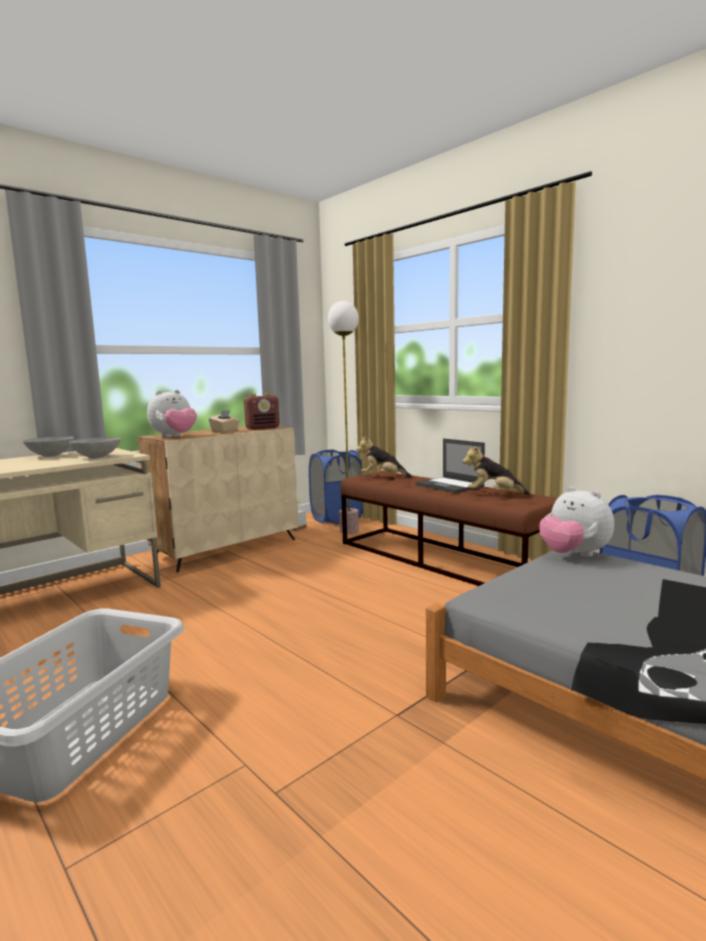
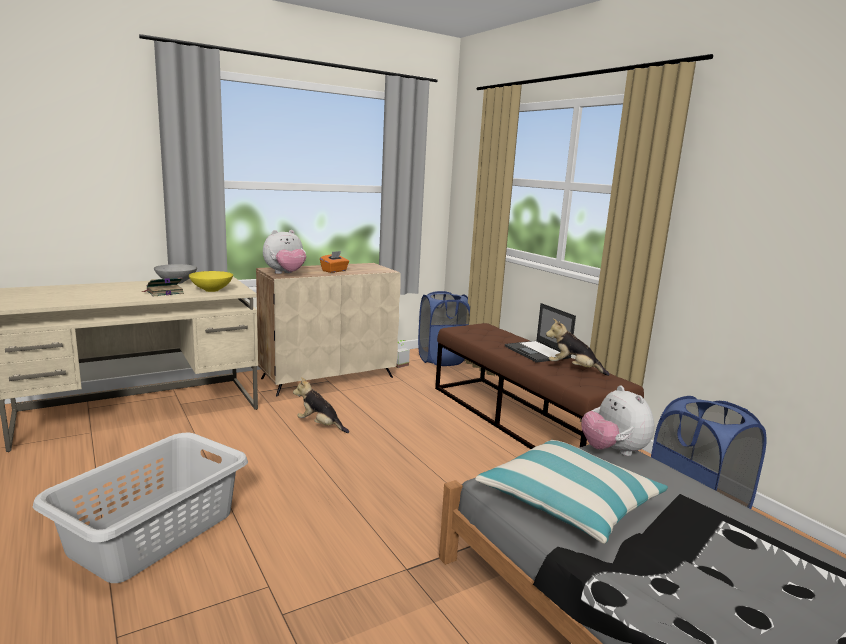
camera: 10 degrees right, 5 degrees up
grey bowl [69,437,121,459] -> yellow bowl [189,271,233,292]
beige tissue box [208,410,240,433] -> orange tissue box [320,251,349,273]
radio [244,393,280,430] -> none
floor lamp [328,301,359,534] -> none
plush toy [356,437,412,478] -> plush toy moved to [293,377,349,433]
none -> book [143,277,184,296]
none -> pillow [476,440,668,544]

